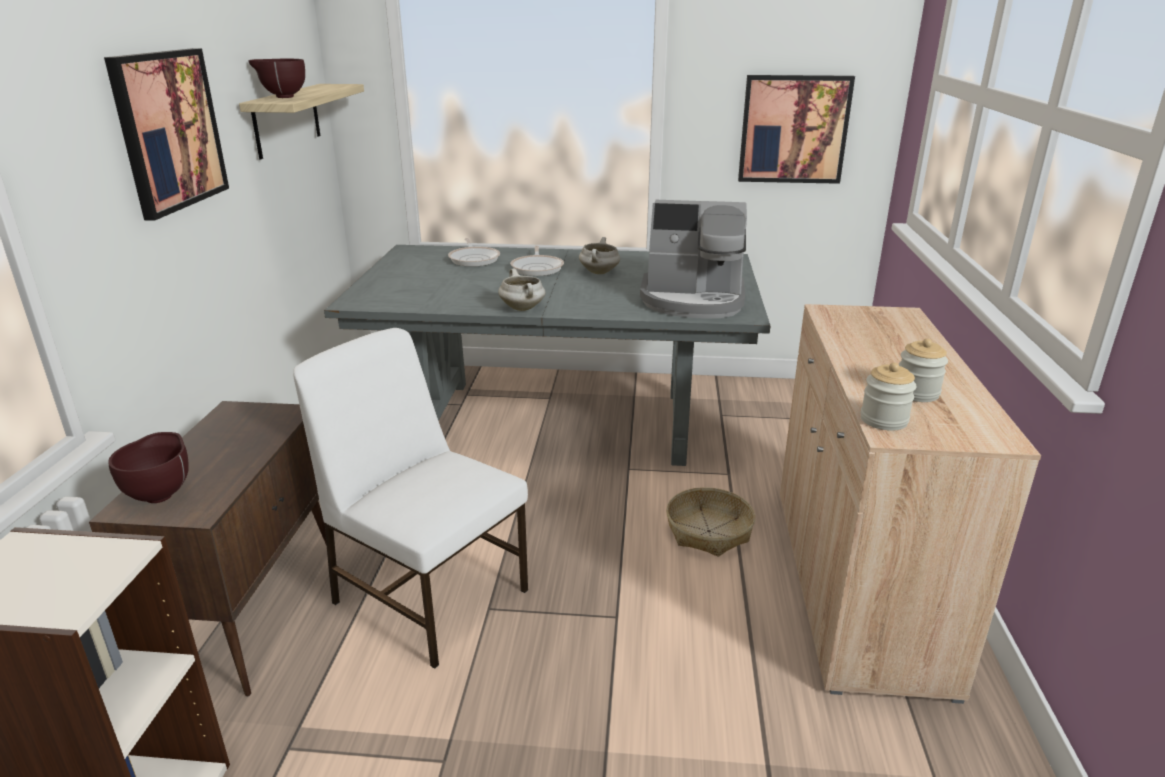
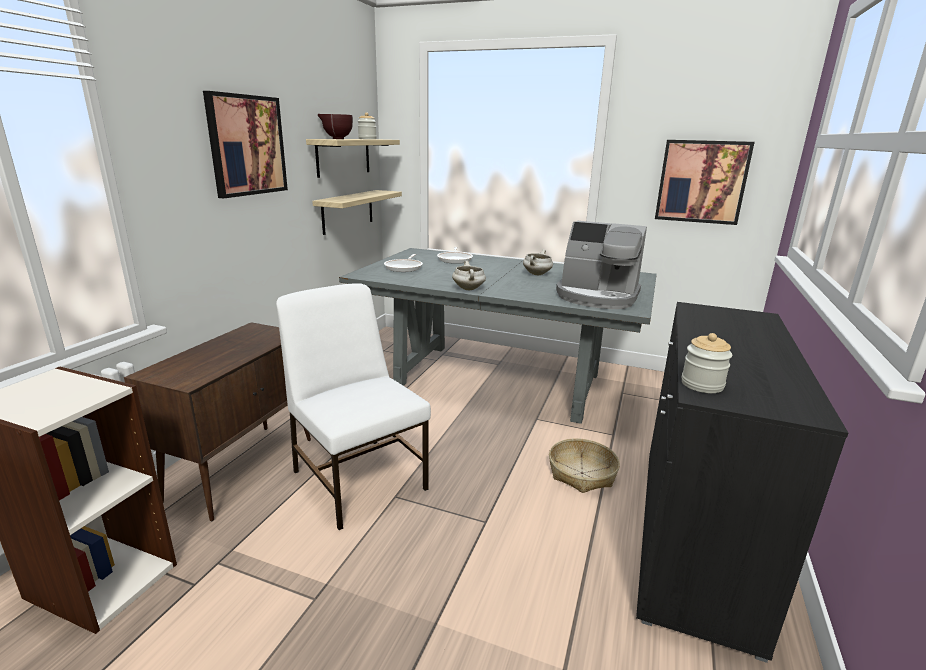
camera: 15 degrees right, 5 degrees down
brown bowl [108,432,189,503] -> none
frying pan [510,246,564,276] -> frying pan moved to [384,254,423,272]
beige cabinet [780,304,1041,704] -> black cabinet [636,302,848,663]
jar [899,338,948,402] -> jar moved to [358,112,377,139]
none -> shelf [312,190,402,235]

